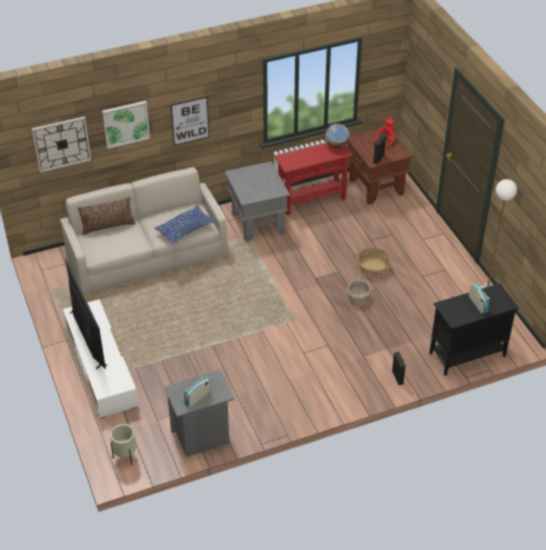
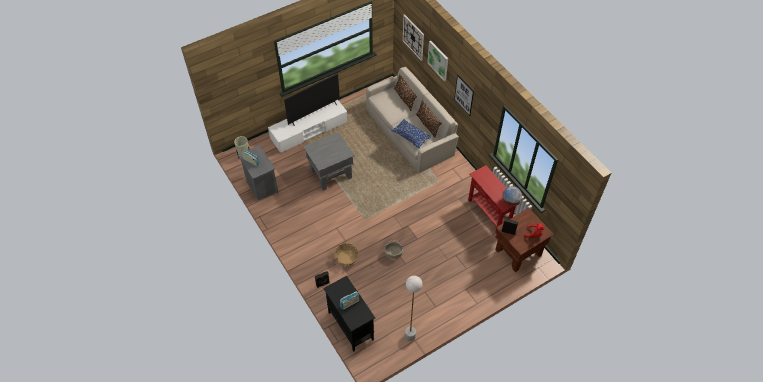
camera: 80 degrees right, 10 degrees up
grey side table [225,161,290,242] -> grey side table moved to [303,132,355,191]
basket [357,247,391,276] -> basket moved to [334,243,359,266]
none -> brown pillow [416,100,442,138]

